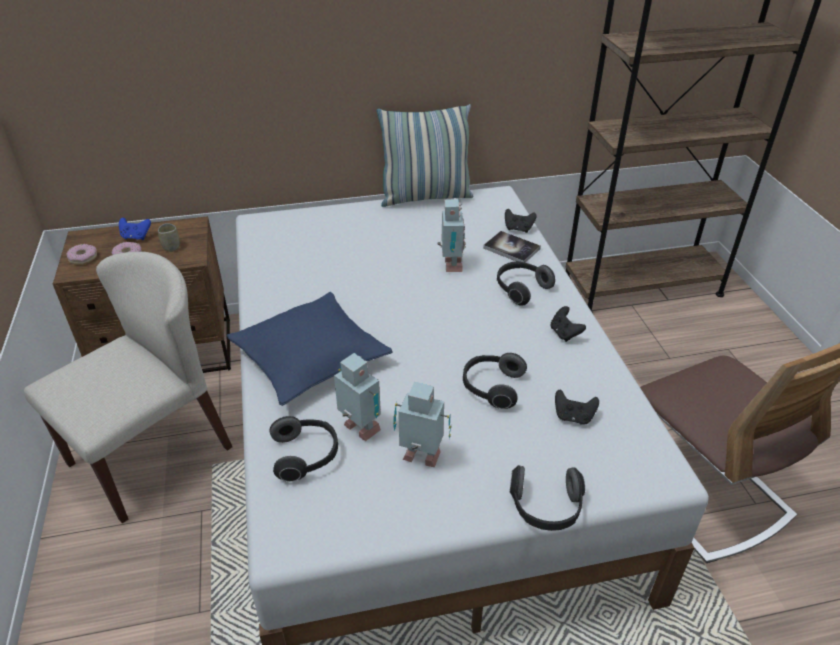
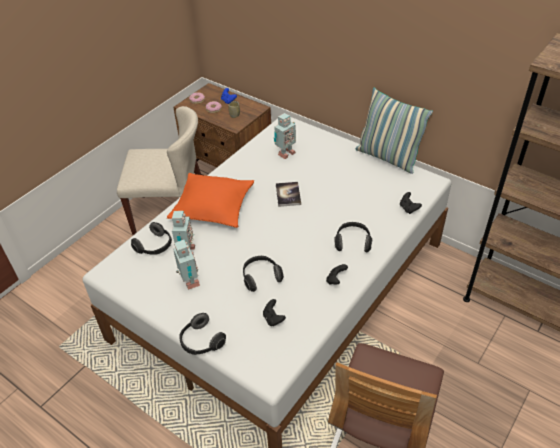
camera: 50 degrees right, 5 degrees up
blue pillow [227,292,393,406] -> orange pillow [167,173,254,228]
toy robot [437,199,466,272] -> toy robot moved to [274,113,296,159]
book [483,231,541,263] -> book moved to [276,182,301,207]

